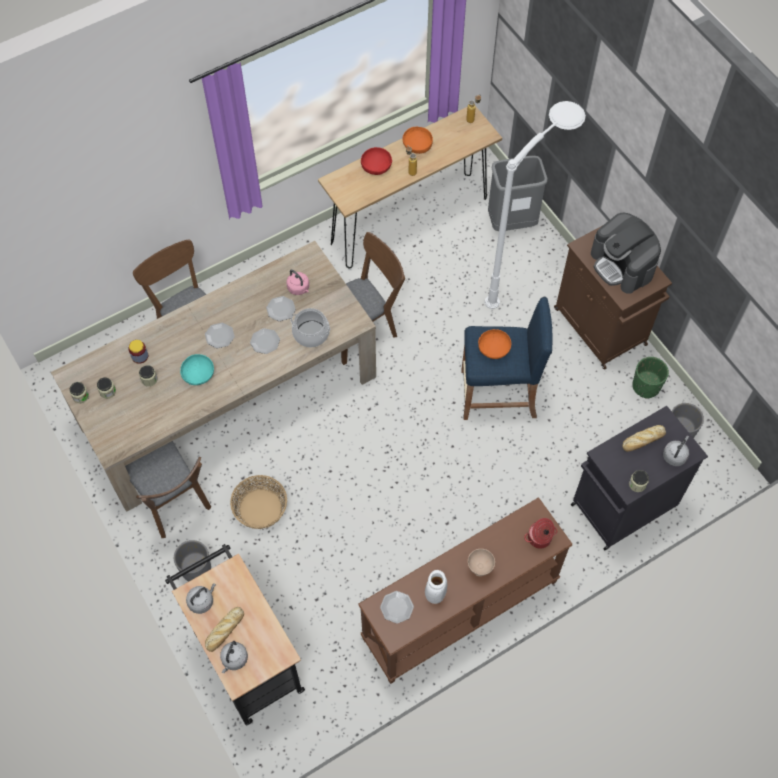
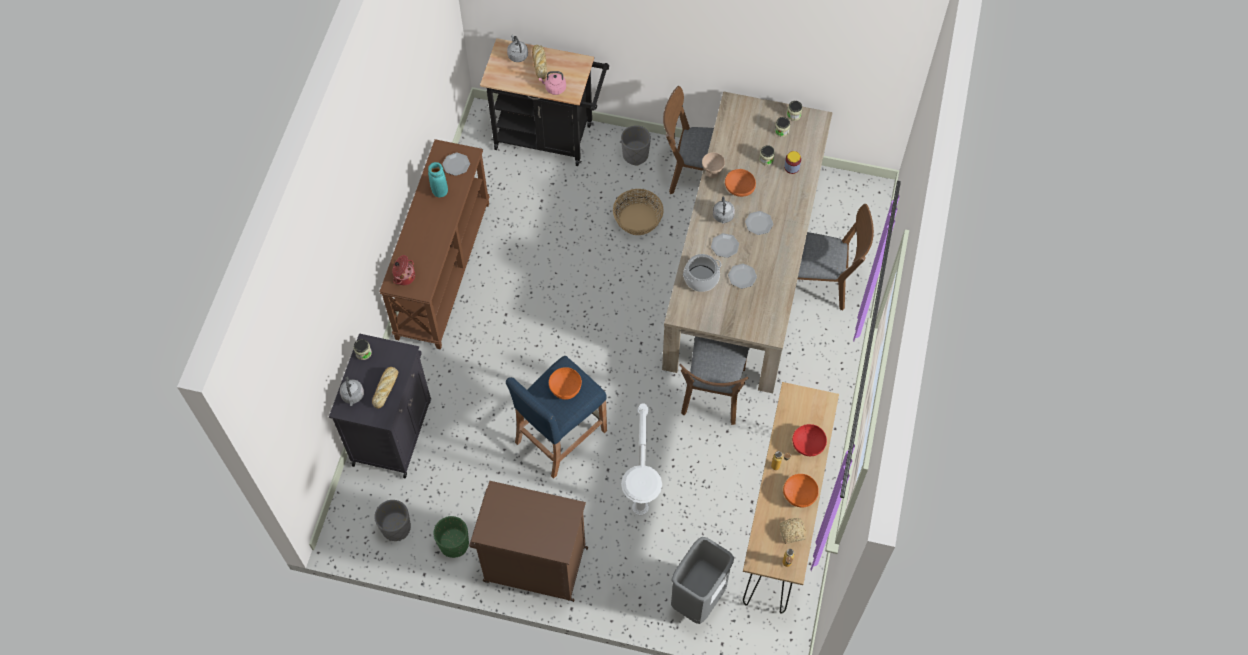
camera: 135 degrees right, 0 degrees up
turquoise bowl [180,354,214,385] -> orange bowl [725,169,756,197]
grey kettle [186,583,216,614] -> grey kettle moved to [713,196,735,224]
pink kettle [286,269,309,295] -> pink kettle moved to [539,71,566,95]
white vase [425,570,447,604] -> turquoise vase [428,162,448,197]
beige bowl [468,549,495,576] -> beige bowl moved to [702,152,725,178]
coffee machine [591,213,661,294] -> none
none -> bread [779,518,807,544]

